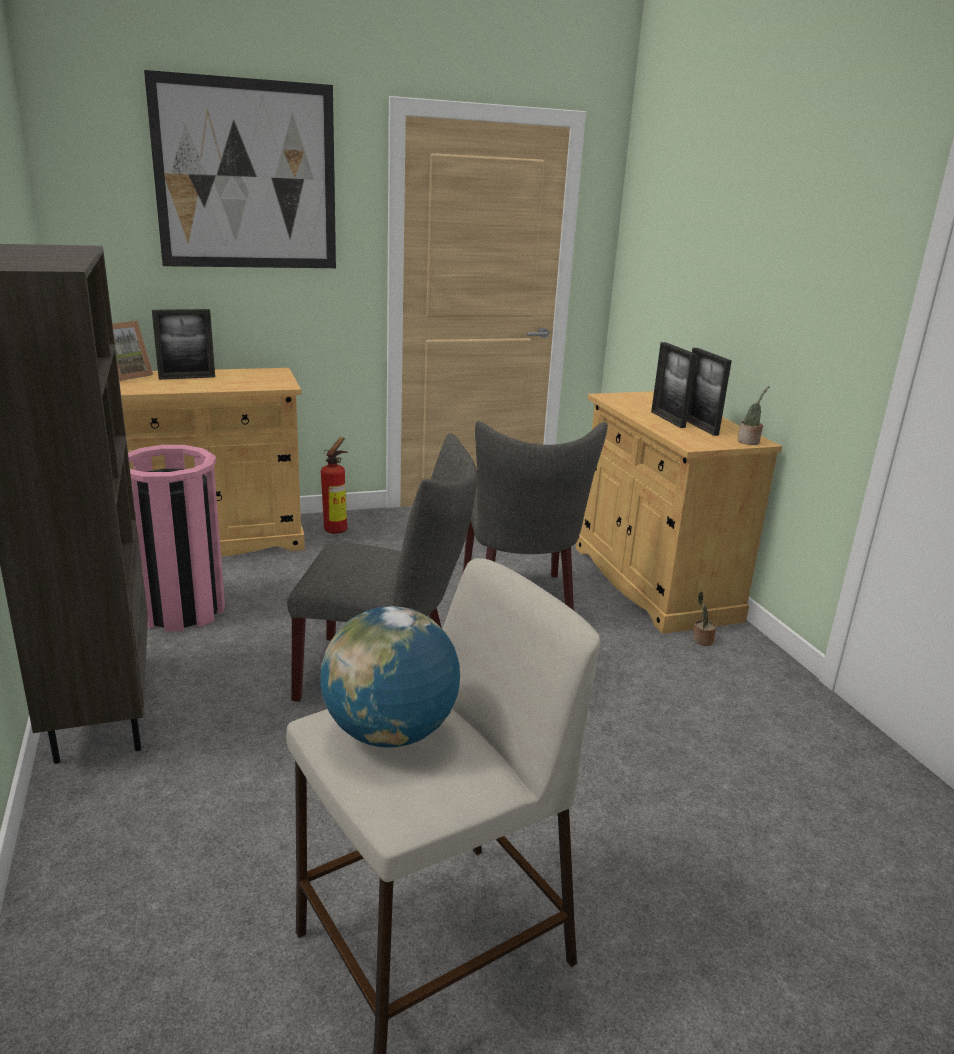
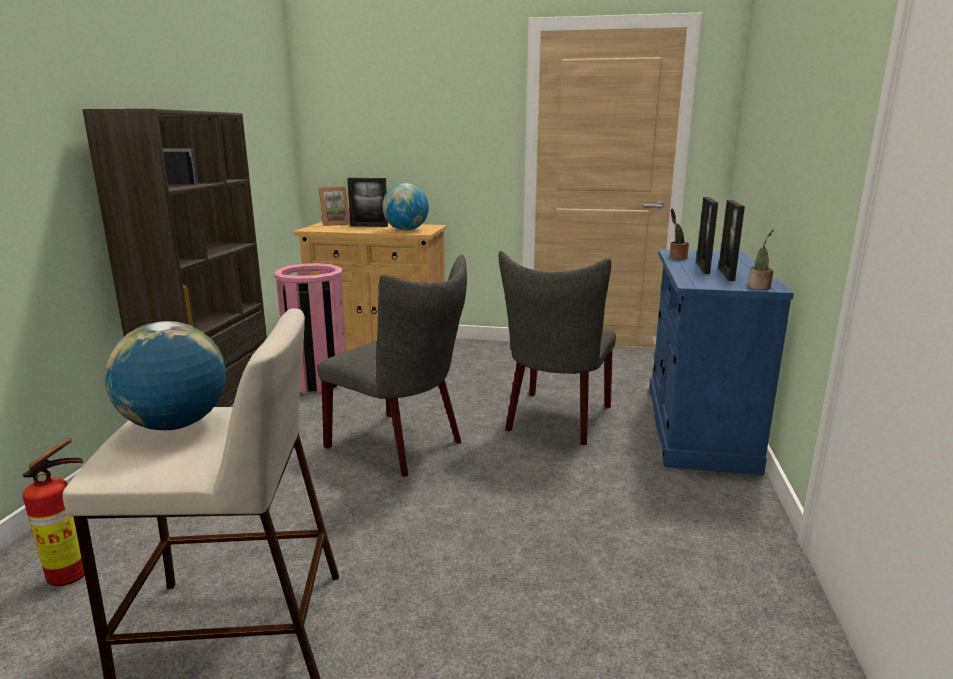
camera: 30 degrees right, 5 degrees down
picture [144,70,336,268] -> none
fire extinguisher [321,437,348,534] -> fire extinguisher moved to [22,438,85,586]
beige cabinet [576,391,782,634] -> blue cabinet [649,250,794,476]
potted plant [693,591,716,646] -> potted plant moved to [669,209,689,260]
none -> globe [382,183,429,231]

